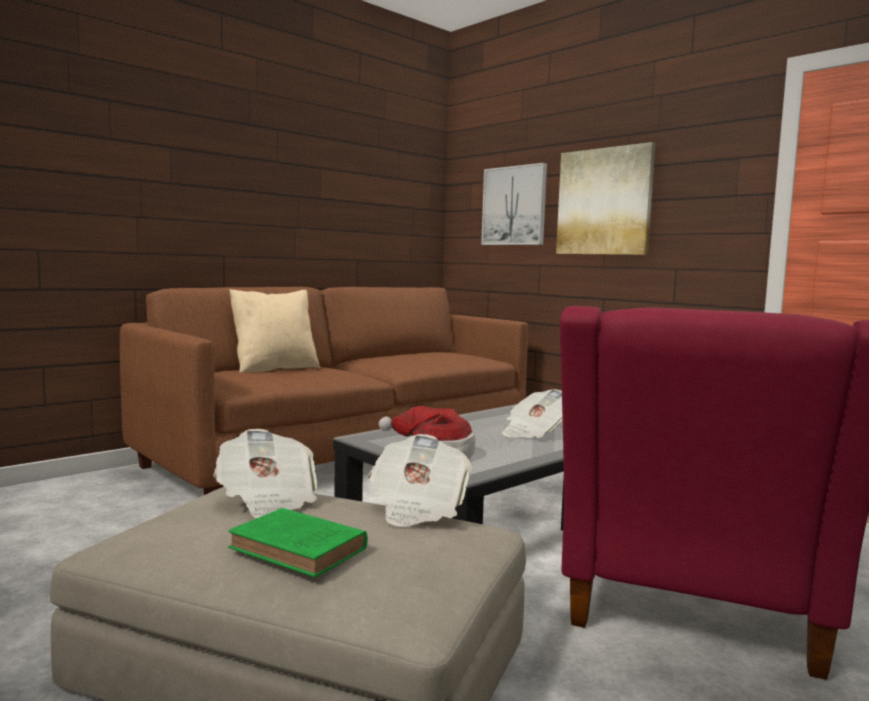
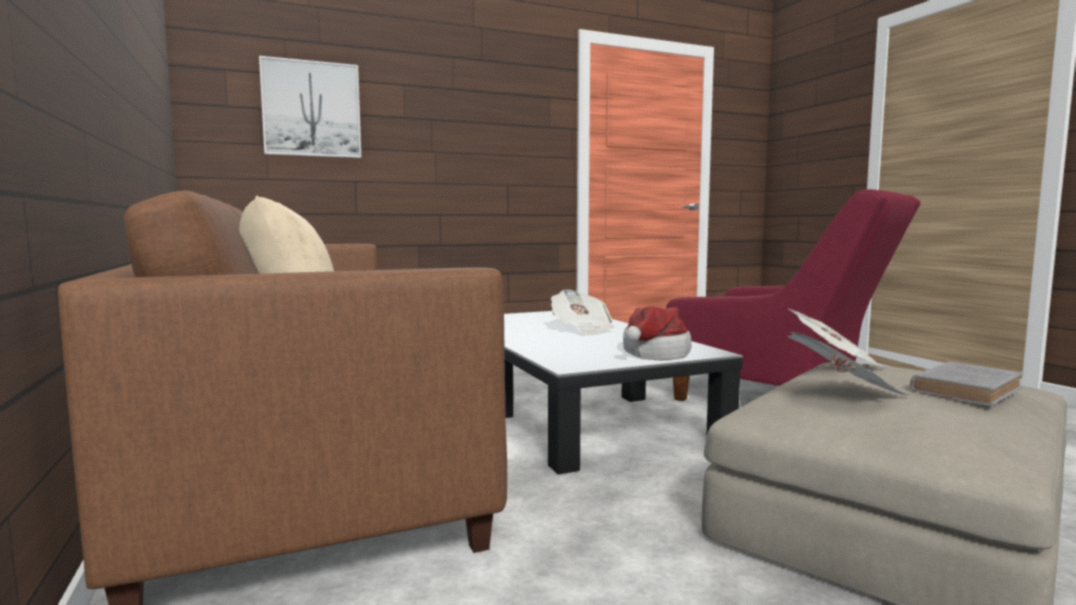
camera: 70 degrees left, 0 degrees up
green book [228,508,367,577] -> grey book [910,361,1023,406]
picture [556,142,655,255] -> none

